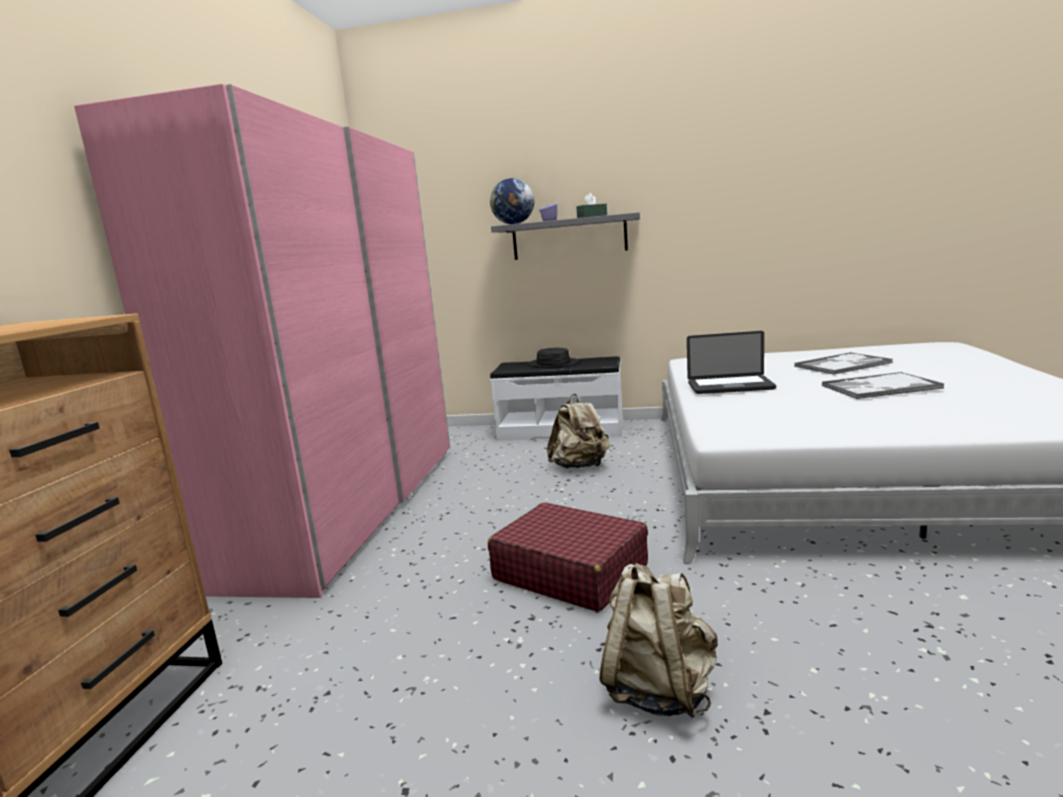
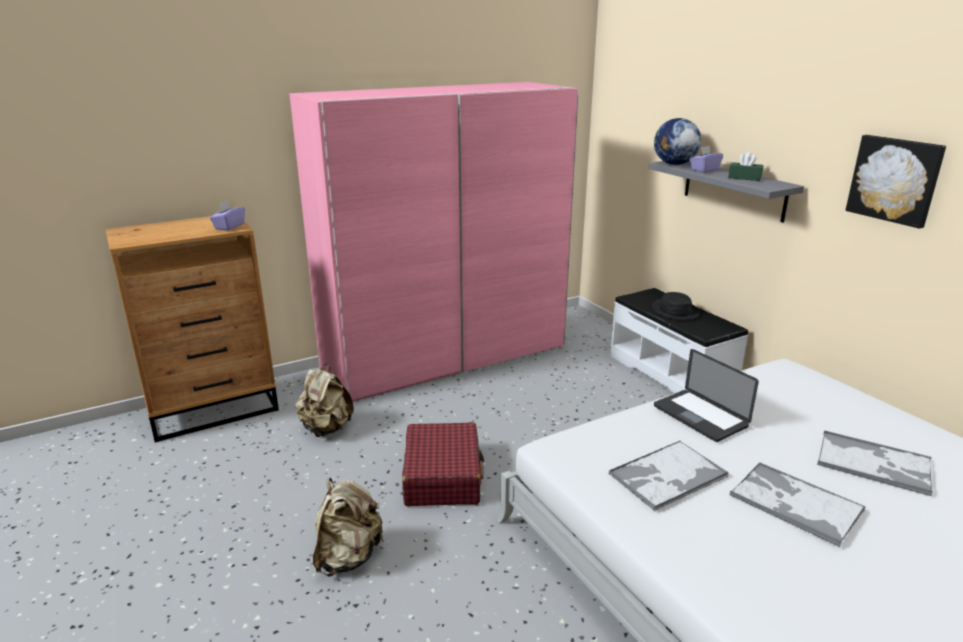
camera: 50 degrees right, 10 degrees up
beige backpack [547,394,610,469] -> beige backpack moved to [295,363,354,437]
none -> purple tissue box [210,201,245,231]
none -> tray [609,441,729,511]
none -> picture [846,135,946,229]

